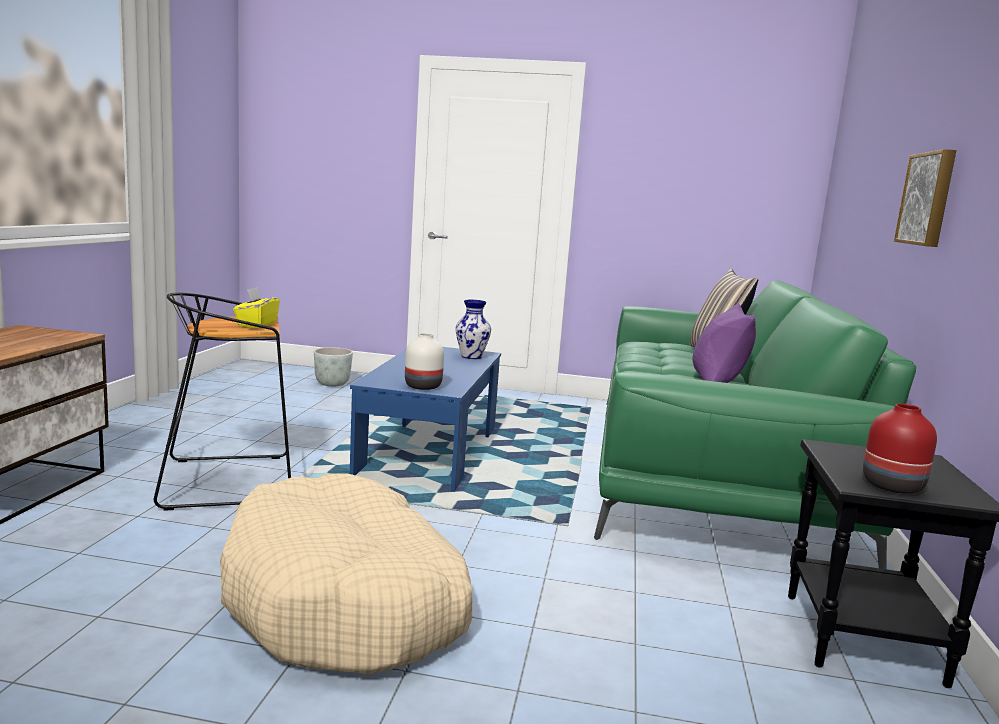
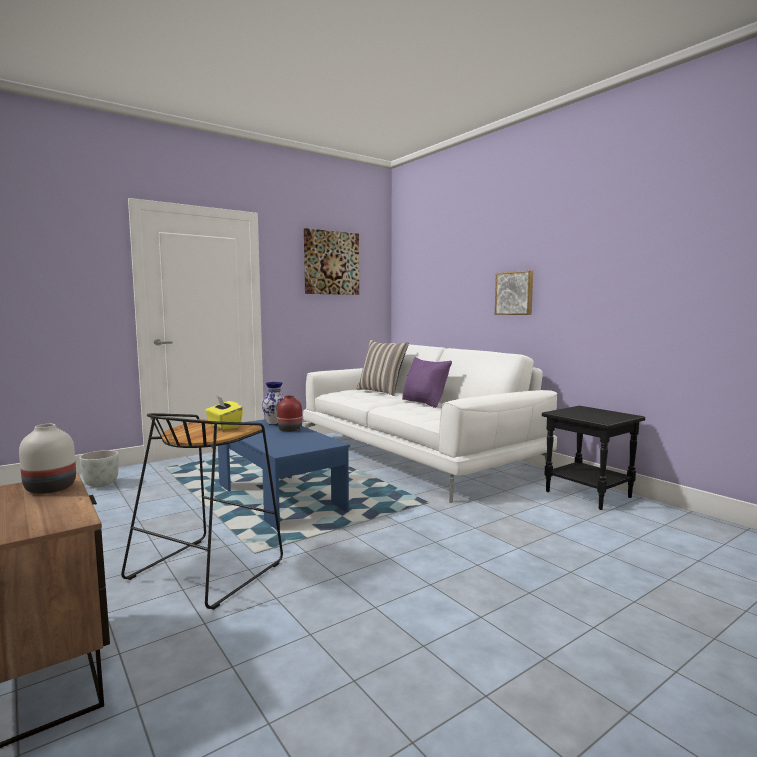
camera: 45 degrees left, 5 degrees down
beige dog bed [220,473,472,674] -> none
white vase [405,333,444,390] -> white vase moved to [19,424,76,494]
green sofa [594,280,916,569] -> white sofa [303,343,557,503]
red vase [863,403,937,494] -> red vase moved to [277,395,302,432]
none -> picture [304,228,359,295]

